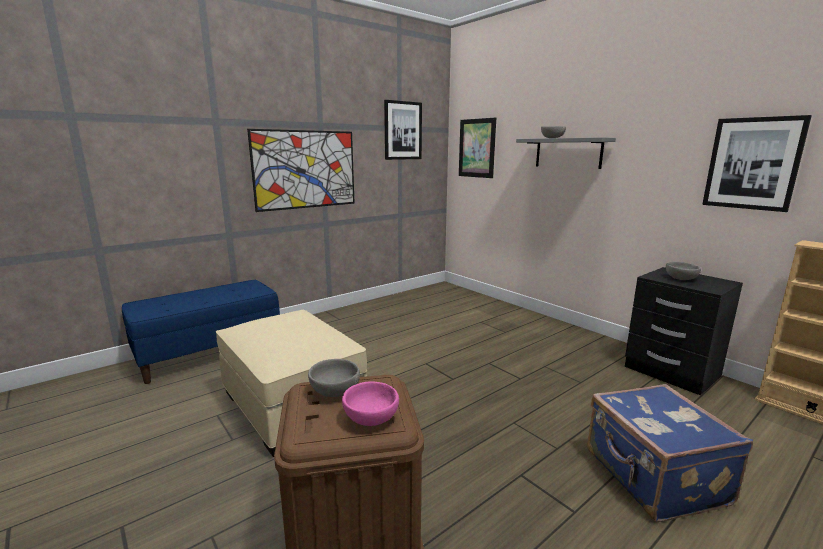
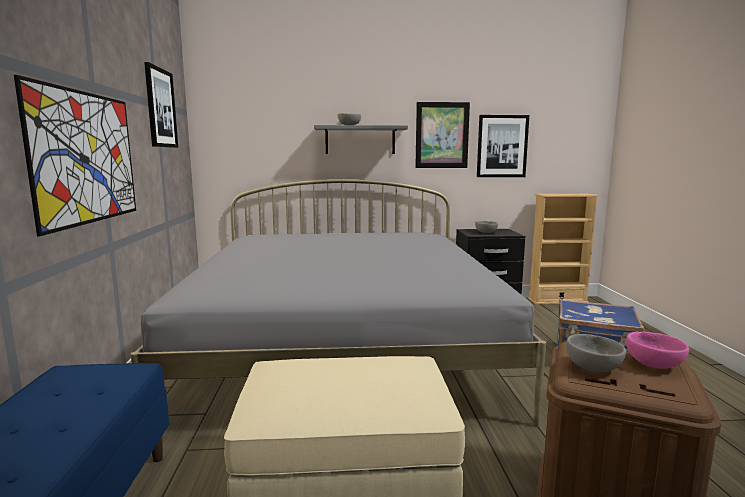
camera: 55 degrees left, 5 degrees down
picture [459,118,496,178] -> picture moved to [415,102,470,168]
none -> grey bed [131,179,546,427]

